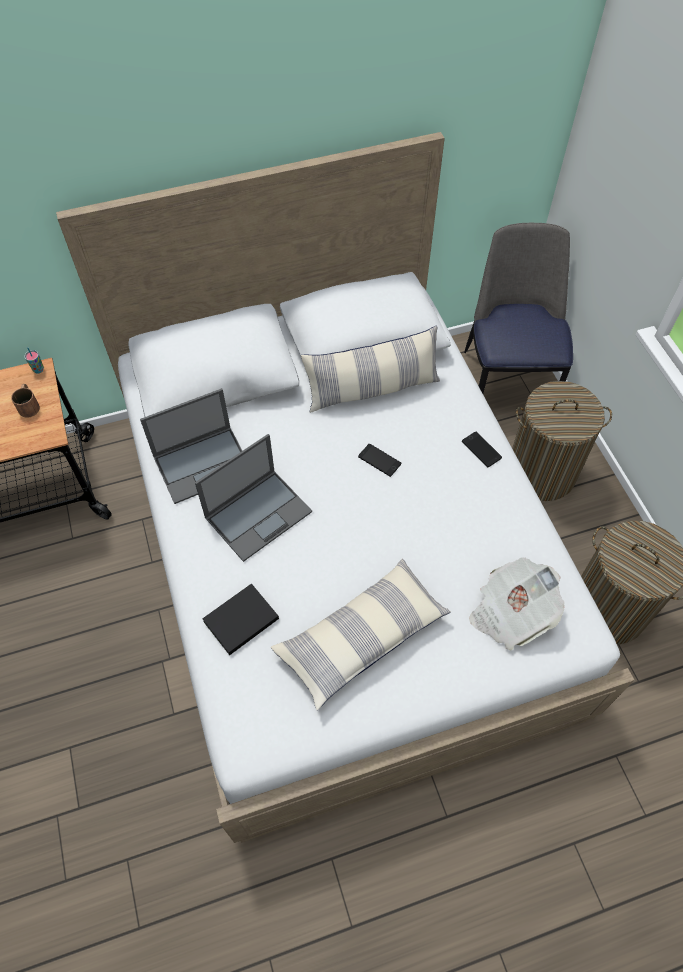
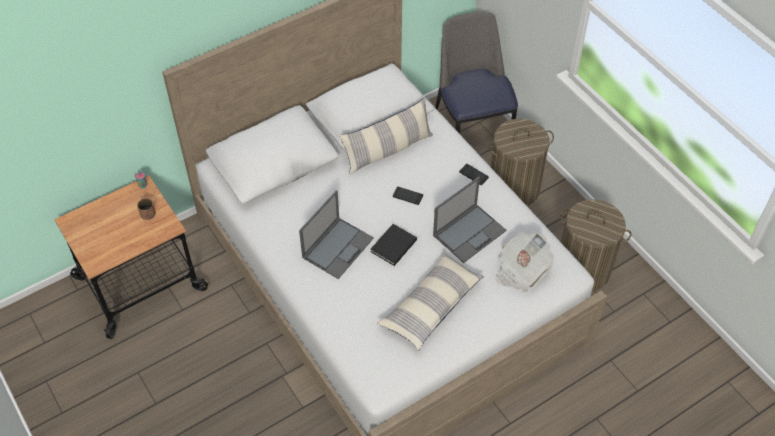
camera: 15 degrees left, 5 degrees down
laptop [140,388,242,504] -> laptop moved to [433,177,506,263]
black book [202,584,279,655] -> black book moved to [371,224,417,266]

